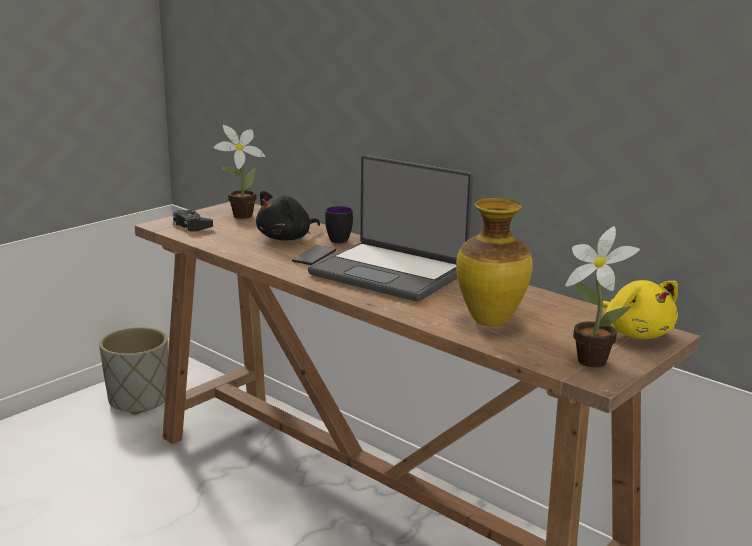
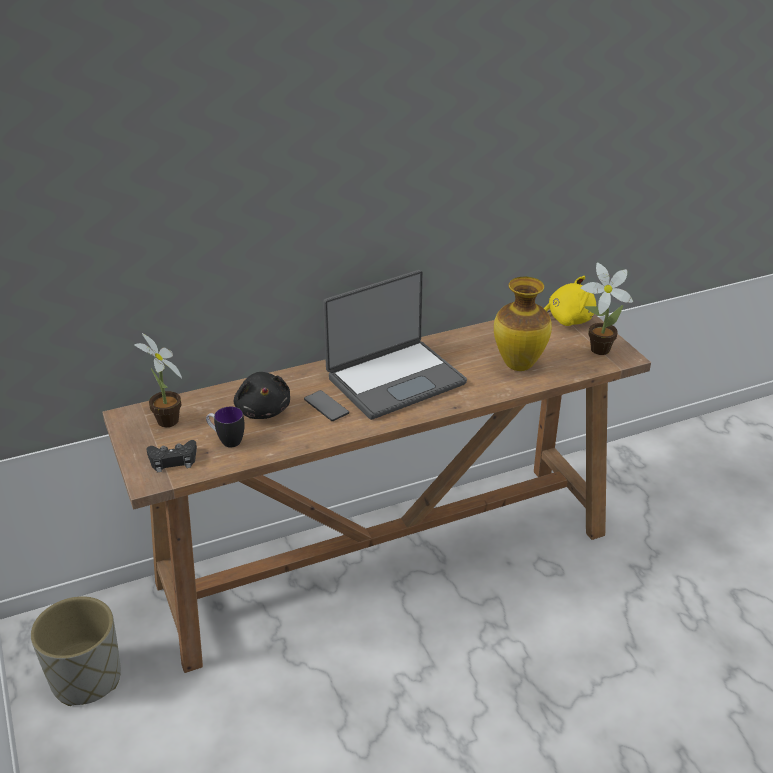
camera: 65 degrees left, 15 degrees up
mug [325,206,353,243] -> mug moved to [206,407,245,447]

